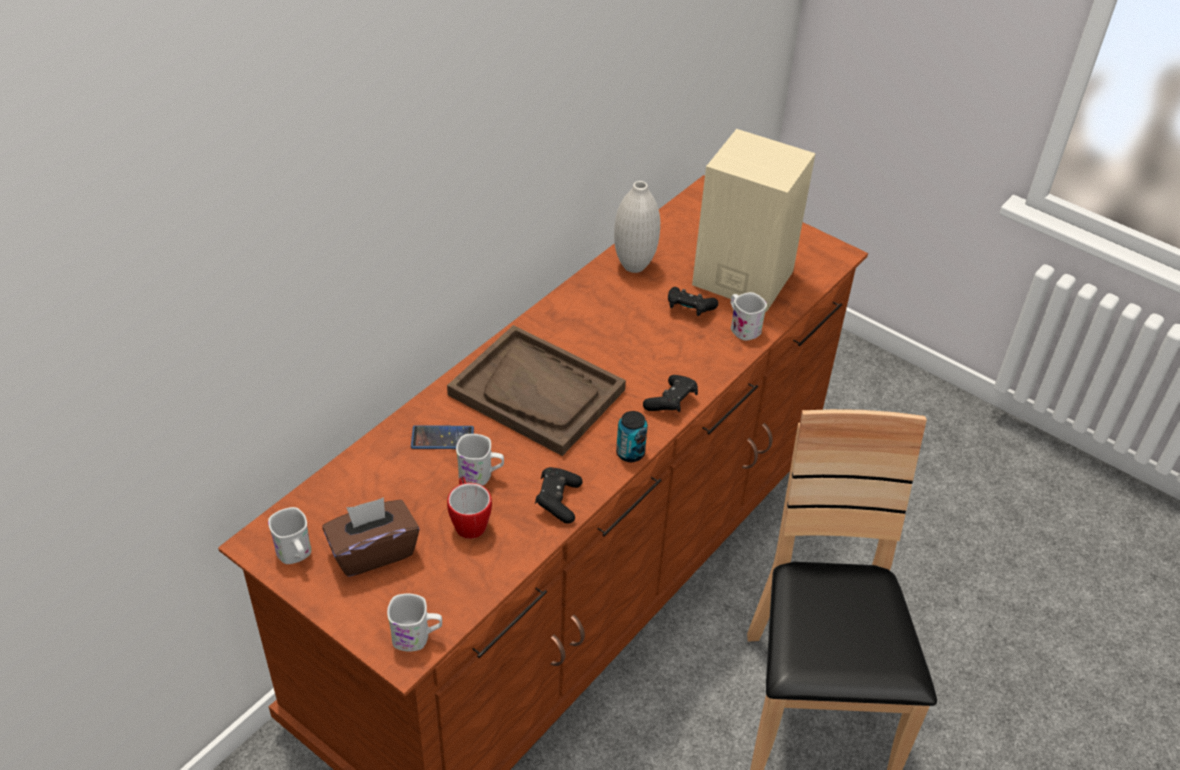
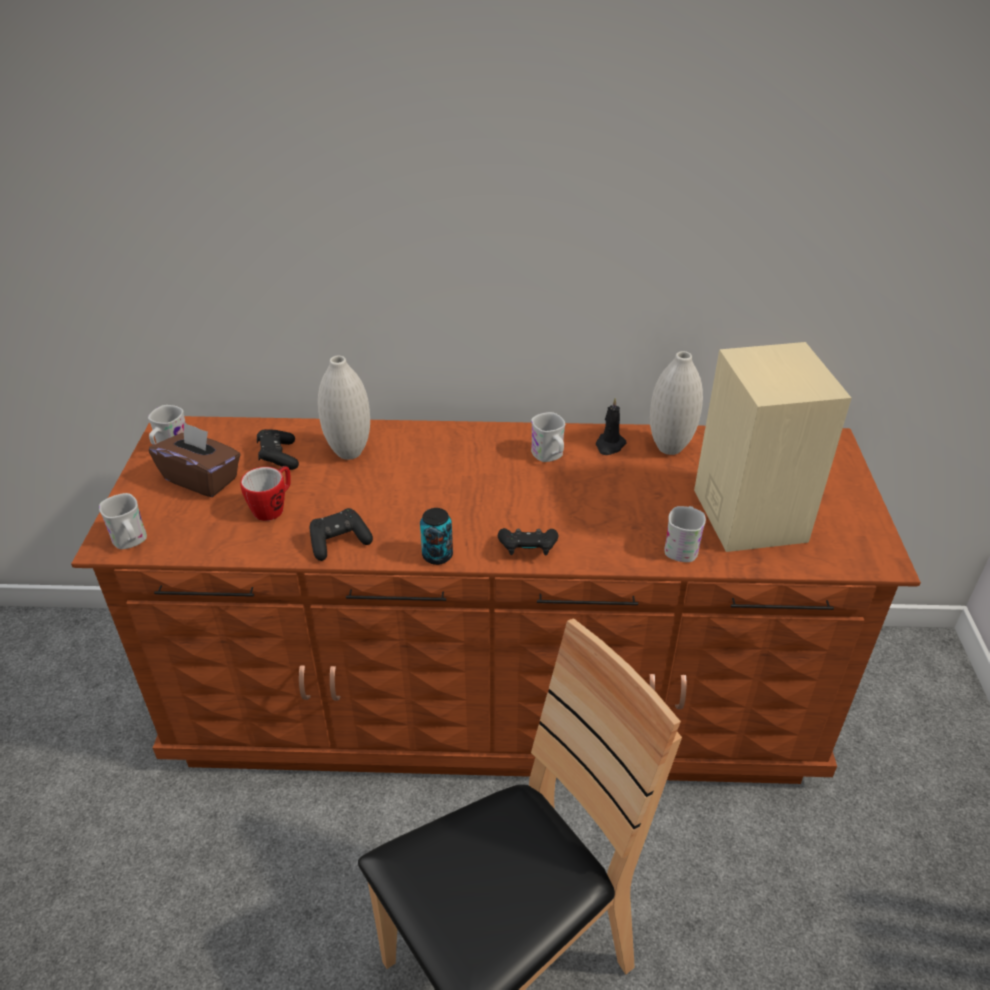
camera: 55 degrees right, 5 degrees down
phone [411,425,474,449] -> white vase [318,356,370,460]
brown tray [447,325,626,456] -> none
white mug [456,434,504,486] -> white mug moved to [531,412,565,462]
black game controller [668,287,718,316] -> black game controller moved to [257,429,299,470]
none -> black candle [596,398,626,455]

